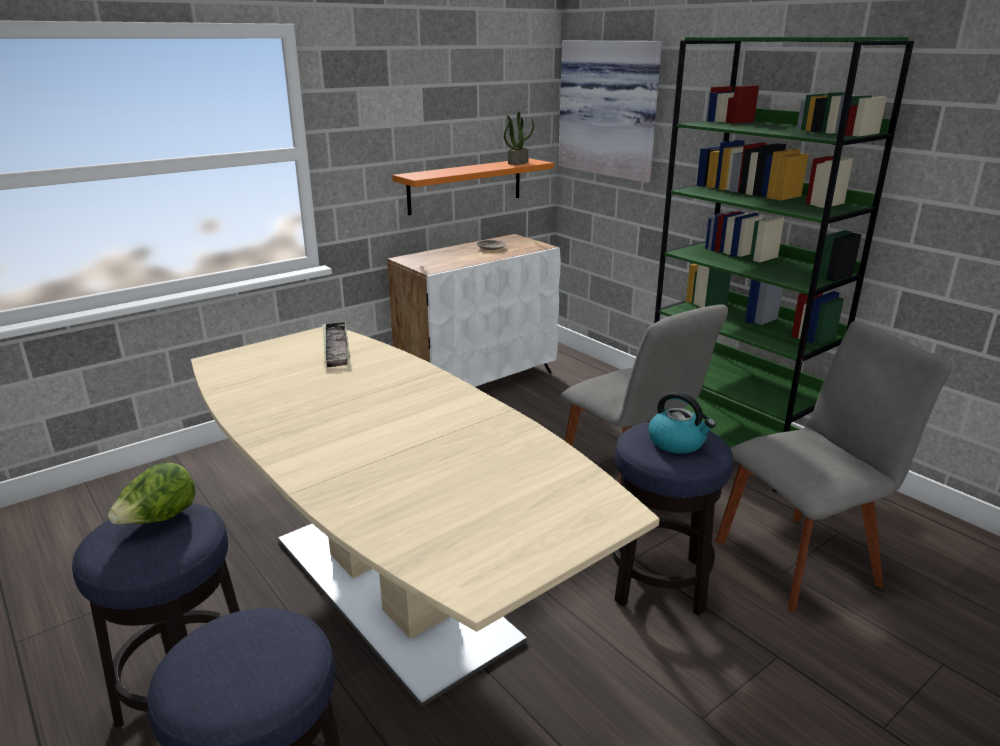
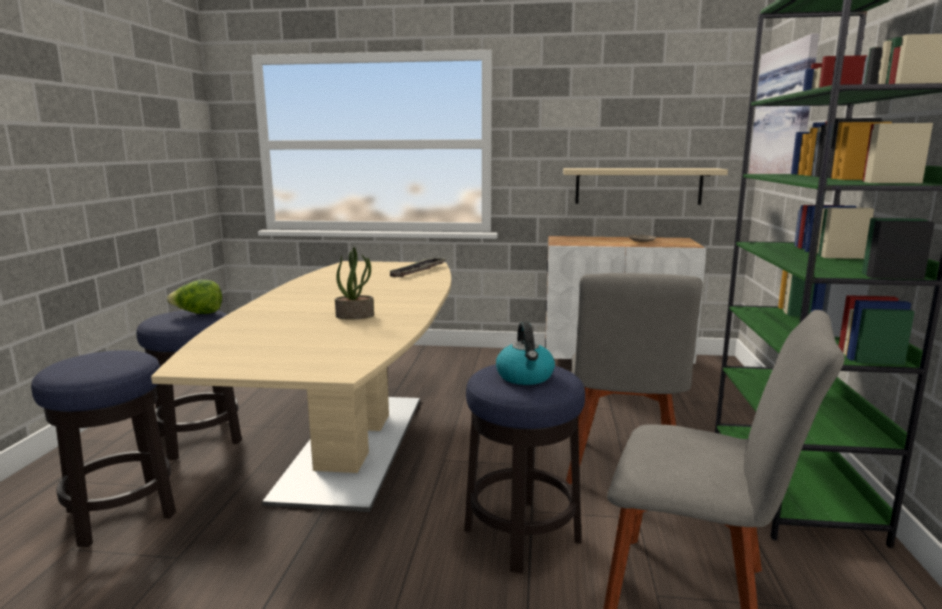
camera: 45 degrees right, 10 degrees down
orange shelf [392,158,554,215] -> beige shelf [563,168,728,205]
potted plant [504,112,534,165] -> potted plant moved to [335,247,374,320]

